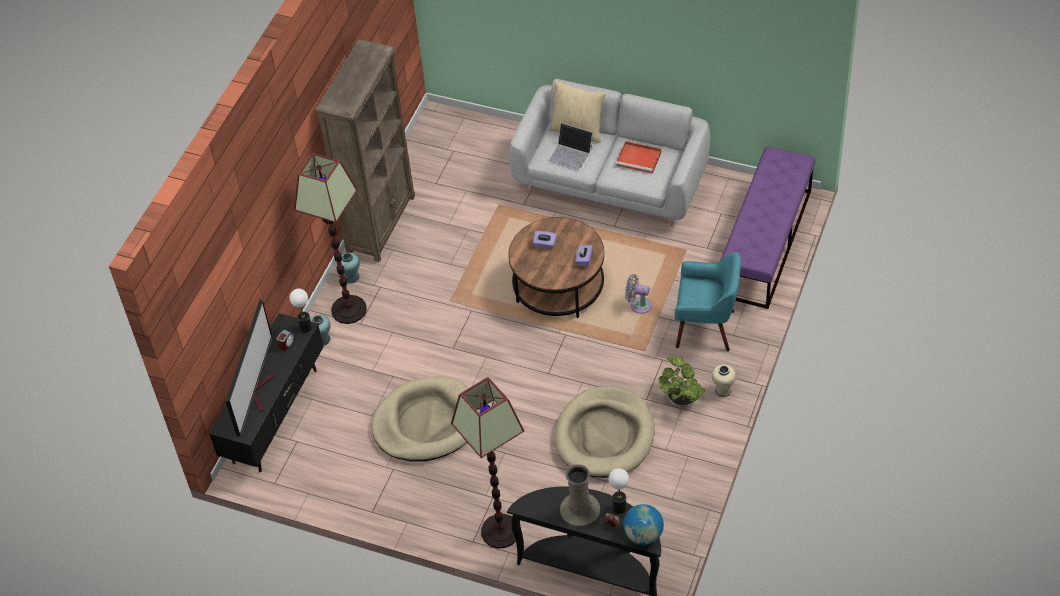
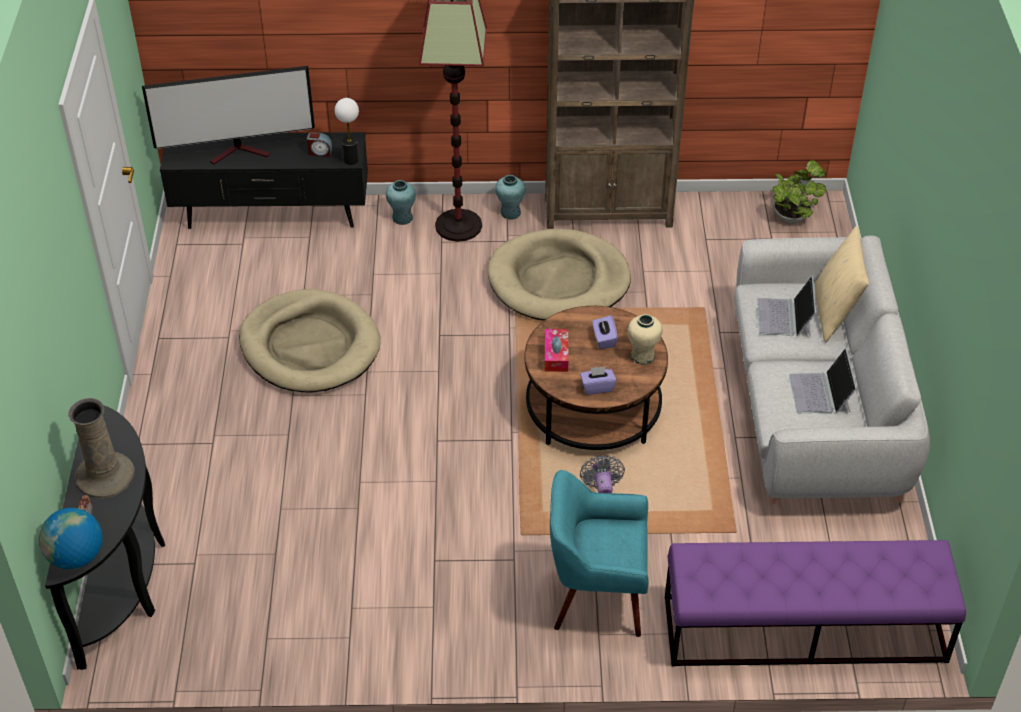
camera: 65 degrees right, 5 degrees down
floor lamp [451,377,524,548] -> none
beige dog bed [554,386,655,478] -> beige dog bed moved to [487,229,631,321]
table lamp [609,468,629,514] -> none
red tray [616,141,662,174] -> laptop [789,348,857,413]
potted plant [659,357,705,407] -> potted plant moved to [772,160,826,224]
turquoise armchair [675,252,741,351] -> turquoise armchair turned 105 degrees clockwise [550,470,649,637]
beige vase [712,364,736,397] -> beige vase moved to [627,314,663,365]
none -> tissue box [545,329,569,372]

